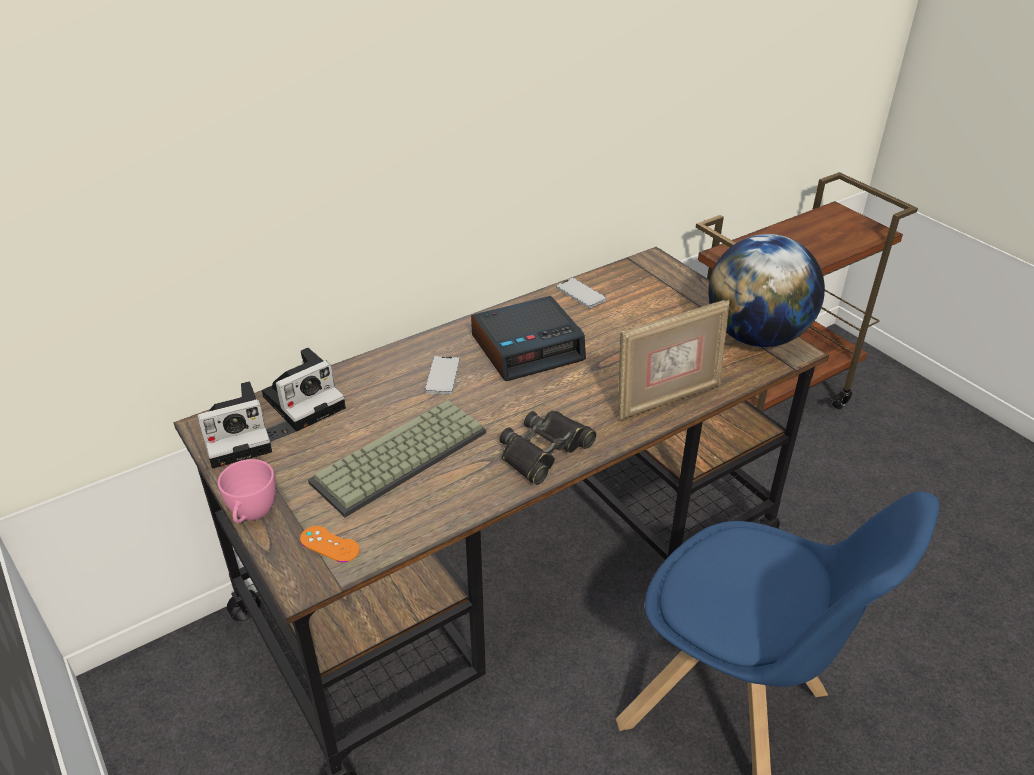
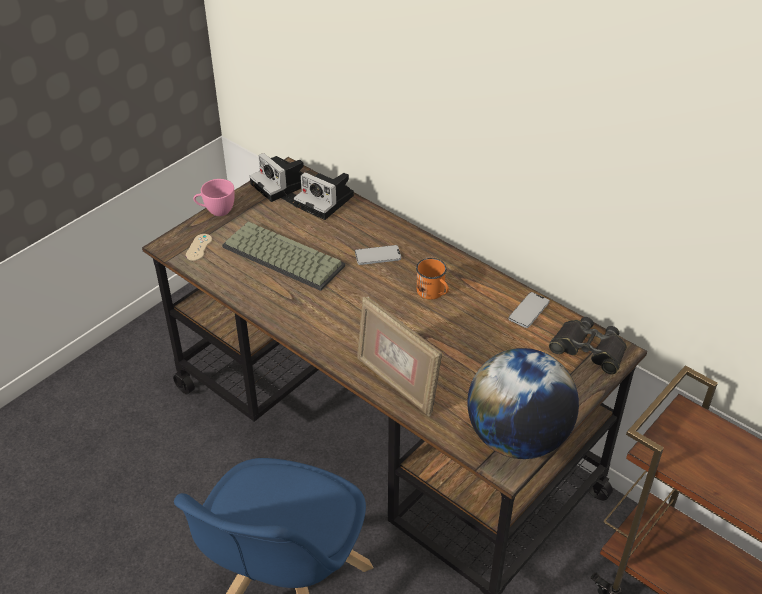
camera: 75 degrees right, 5 degrees up
orange game controller [300,526,359,562] -> beige game controller [186,234,212,261]
alarm clock [471,296,586,381] -> orange mug [416,258,449,300]
black binoculars [499,411,597,485] -> black binoculars moved to [549,317,627,375]

